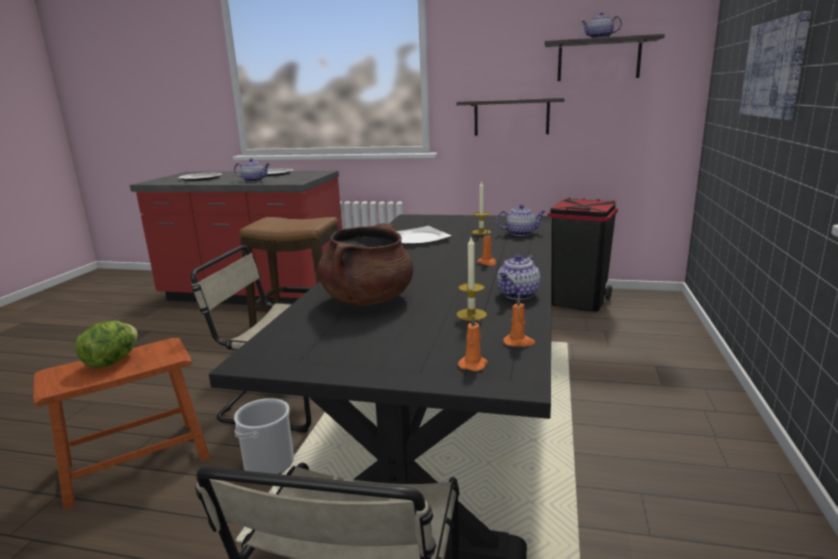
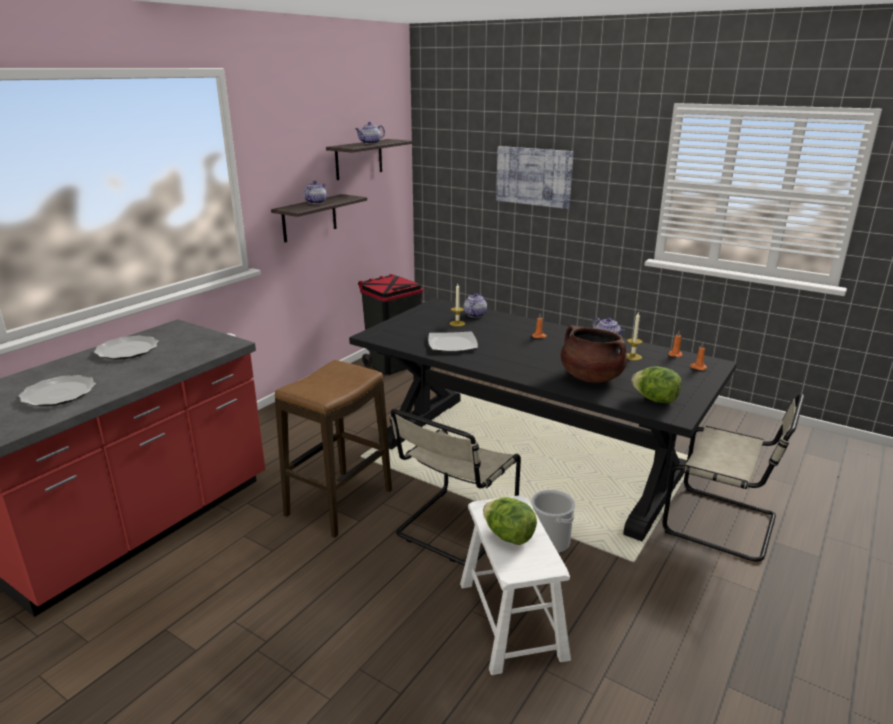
camera: 70 degrees left, 5 degrees up
brown stool [33,338,210,510] -> white stool [460,495,571,675]
teapot [234,159,270,182] -> teapot moved to [303,181,327,204]
none -> lettuce [631,366,681,403]

